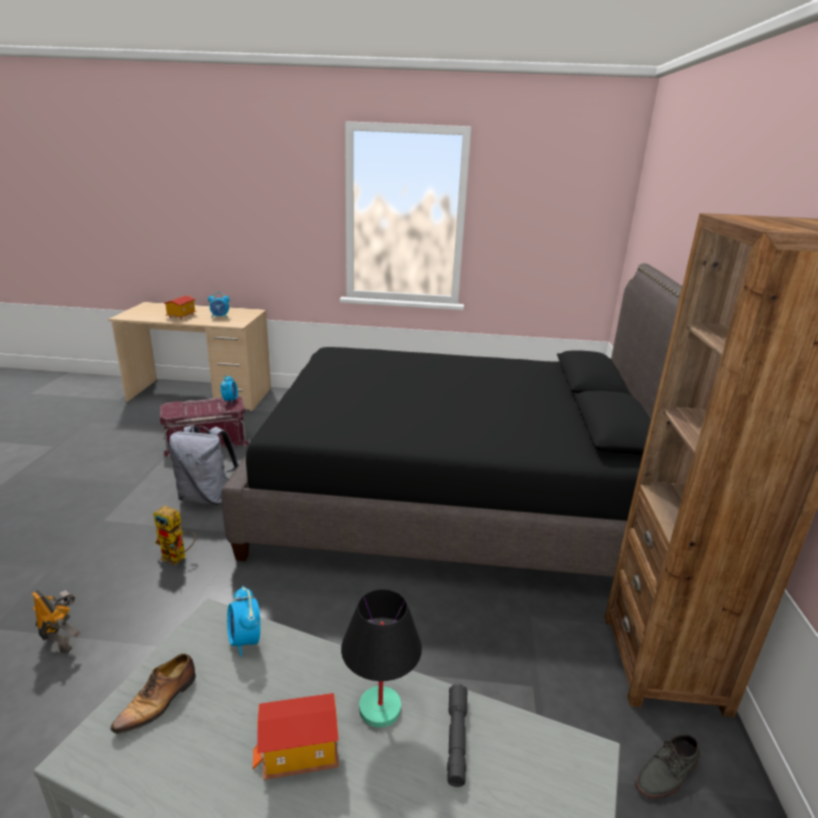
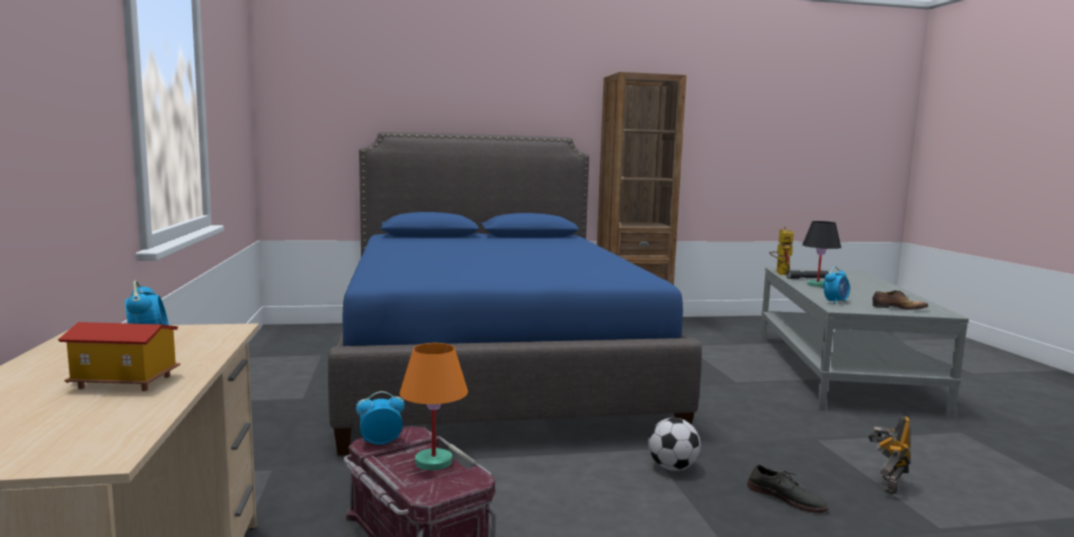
camera: 105 degrees left, 15 degrees down
toy robot [153,506,196,565] -> toy robot moved to [769,227,793,275]
grey backpack [168,425,239,505] -> none
black bed [221,263,682,577] -> blue bed [328,132,702,455]
toy house [252,693,339,780] -> none
grey shoe [635,735,700,799] -> grey shoe moved to [747,464,828,513]
none -> orange table lamp [399,343,468,470]
none -> football [648,418,701,471]

